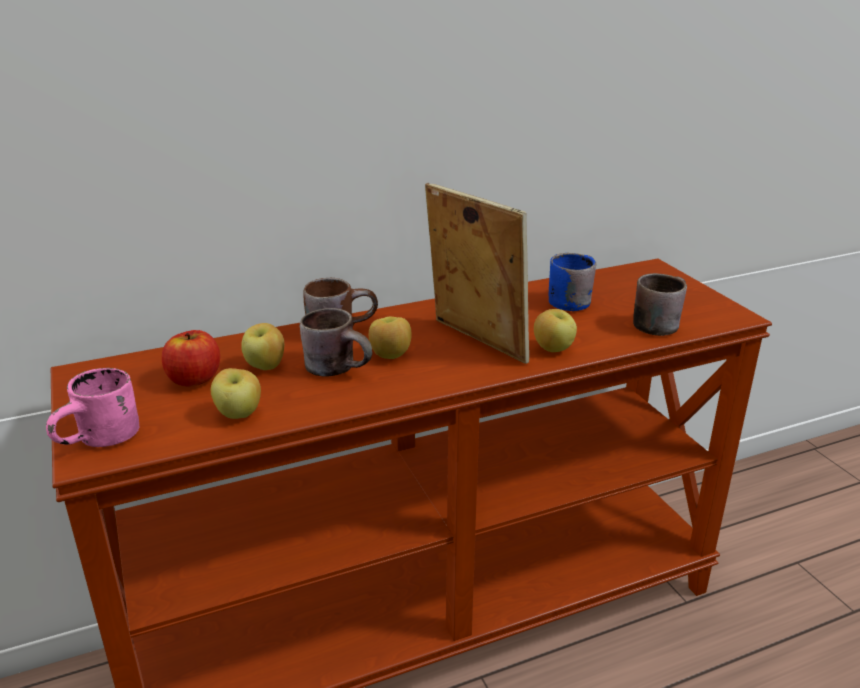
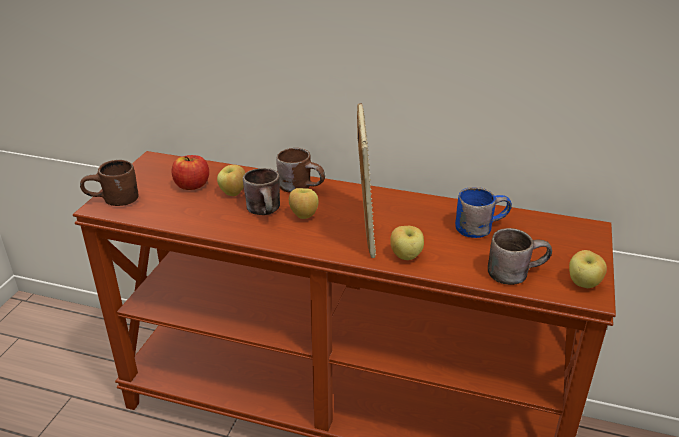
camera: 40 degrees right, 5 degrees up
pink mug [46,368,139,447] -> brown mug [80,160,139,206]
apple [211,368,261,419] -> apple moved to [569,250,607,288]

